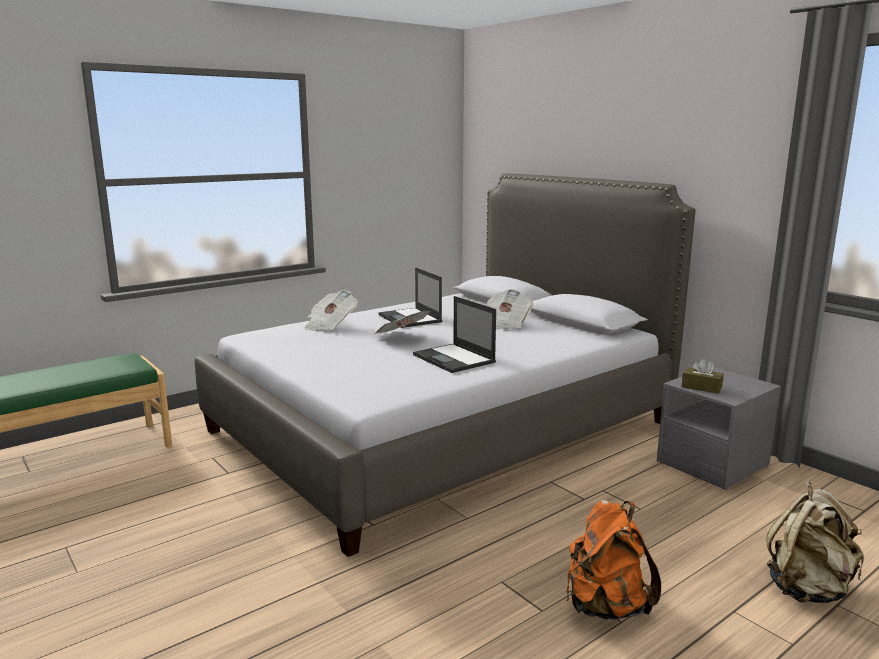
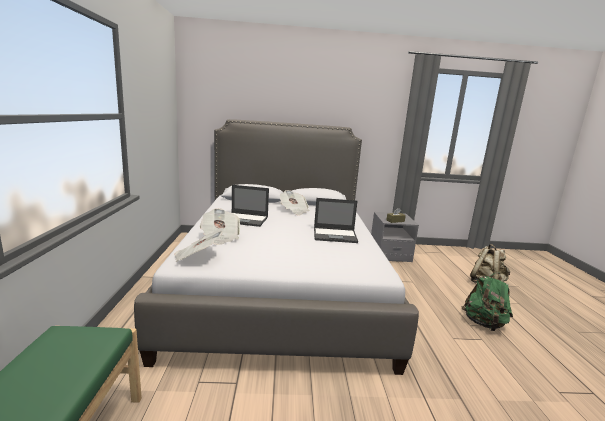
camera: 55 degrees left, 0 degrees up
newspaper [374,311,430,334] -> newspaper moved to [174,230,222,262]
orange backpack [566,500,661,620] -> green backpack [462,273,513,331]

